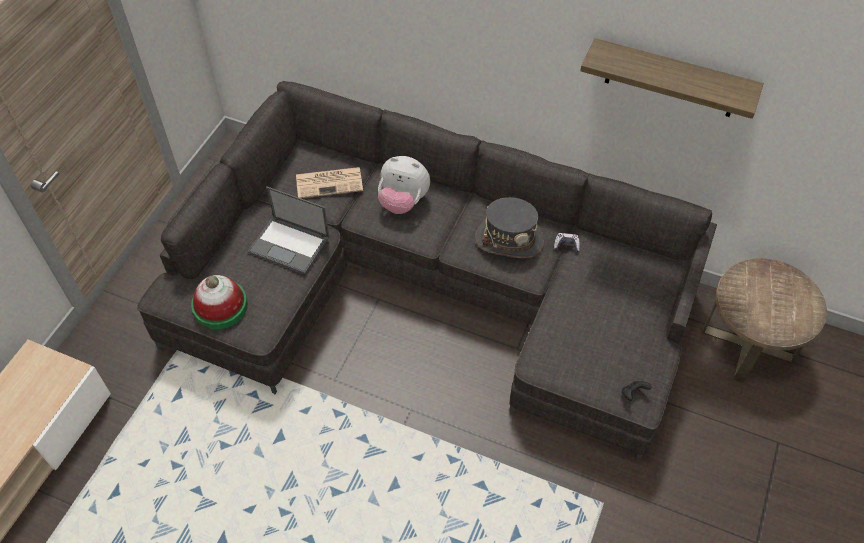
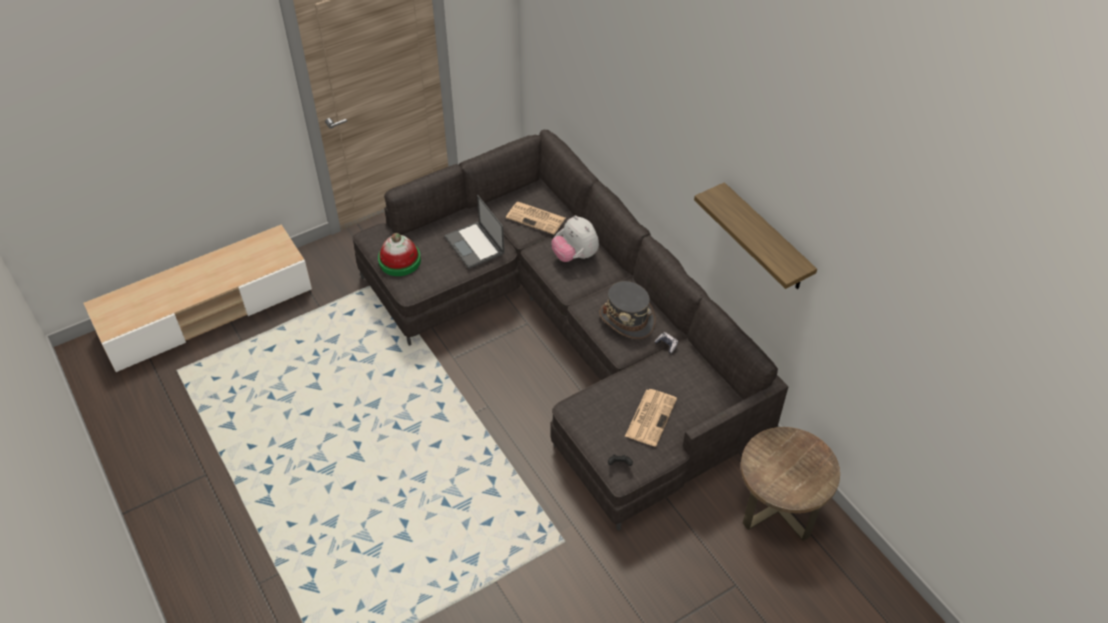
camera: 35 degrees right, 5 degrees down
none -> newspaper [625,389,677,447]

